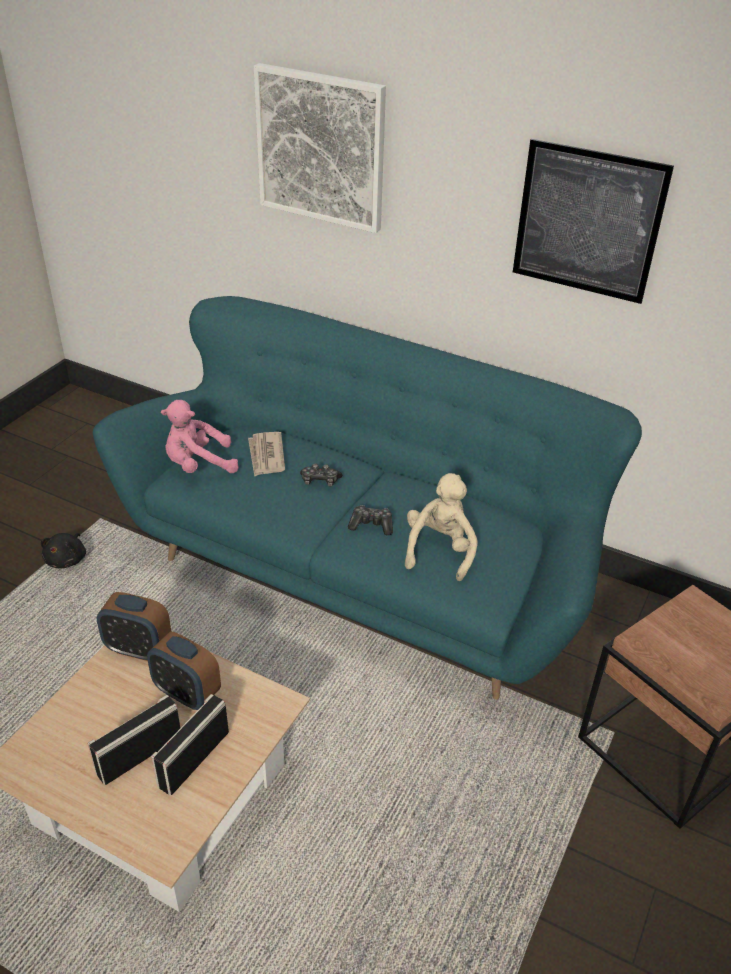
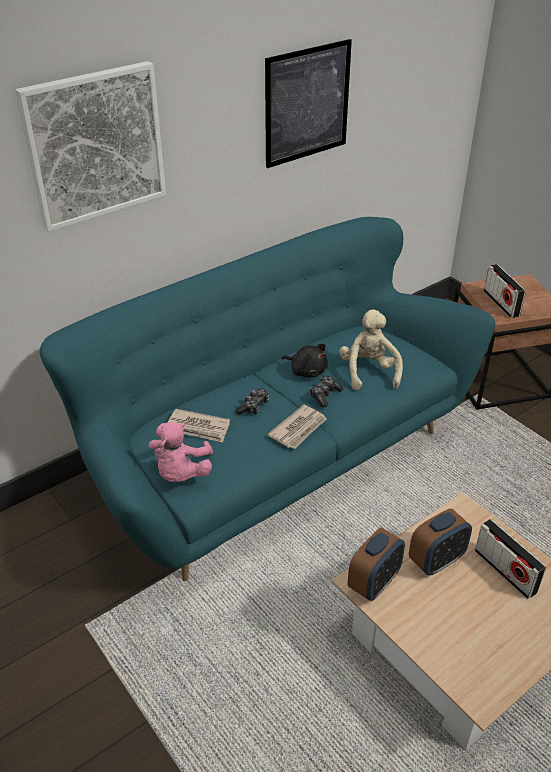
camera: 65 degrees left, 0 degrees up
black plush toy [41,533,86,568] -> black plush toy moved to [282,344,328,378]
radio [88,695,181,785] -> radio moved to [484,264,526,318]
beige plush toy [405,473,478,581] -> beige plush toy turned 45 degrees clockwise [339,309,403,391]
none -> newspaper [267,404,327,449]

